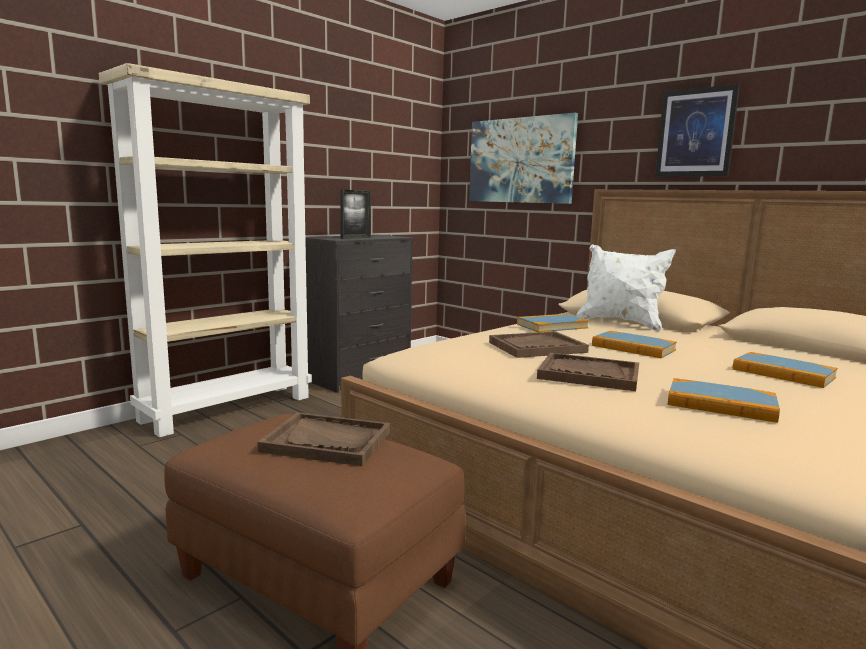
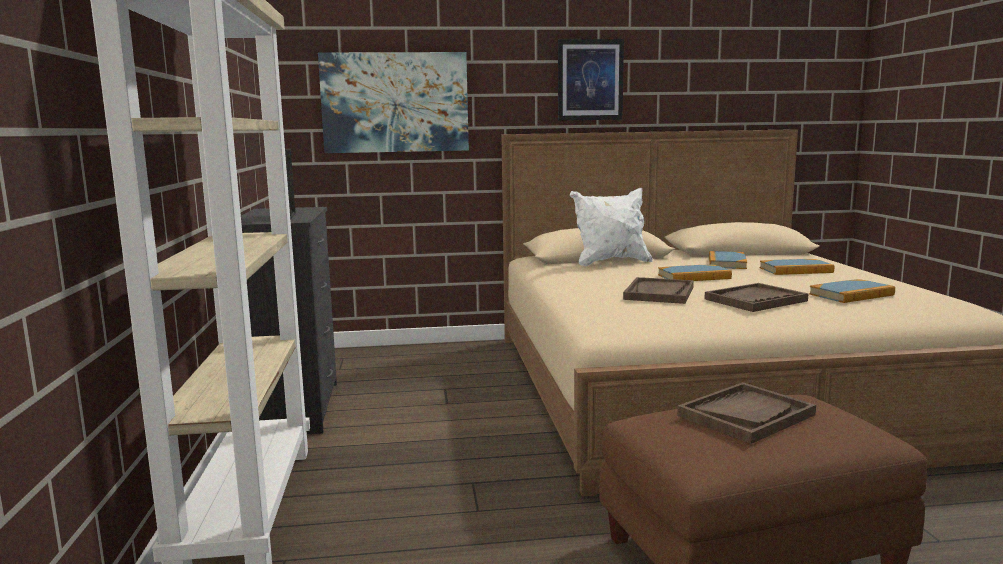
camera: 50 degrees left, 0 degrees up
book [517,314,589,332] -> book moved to [709,251,747,269]

